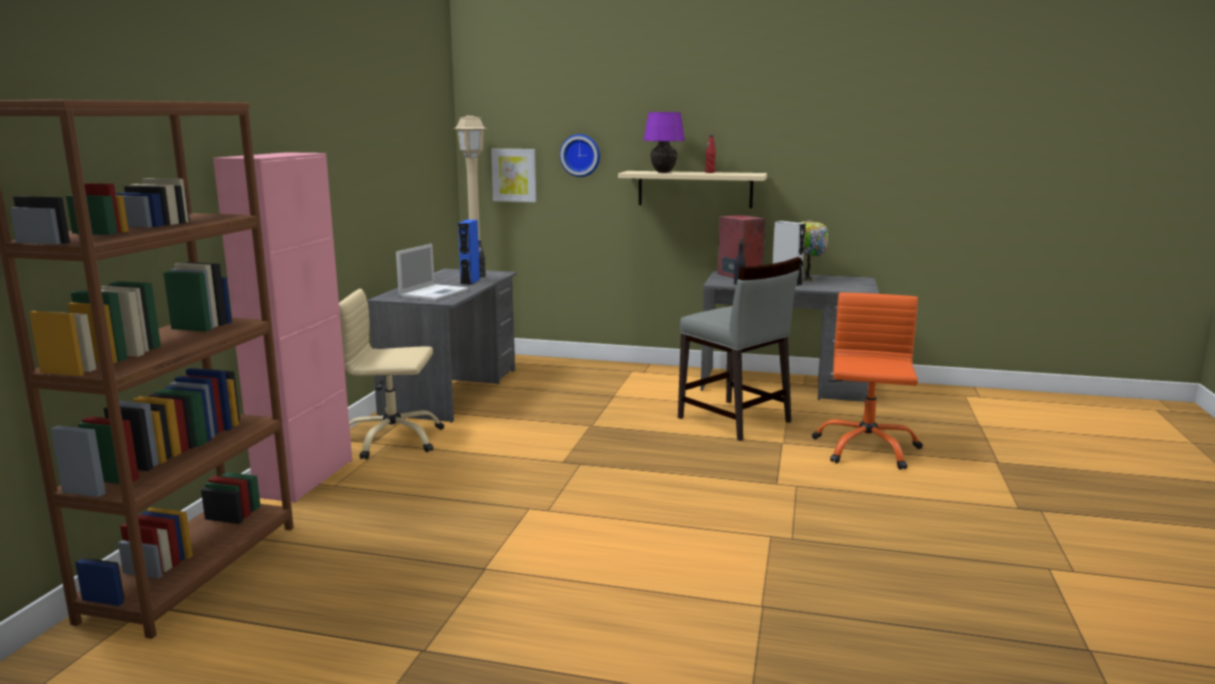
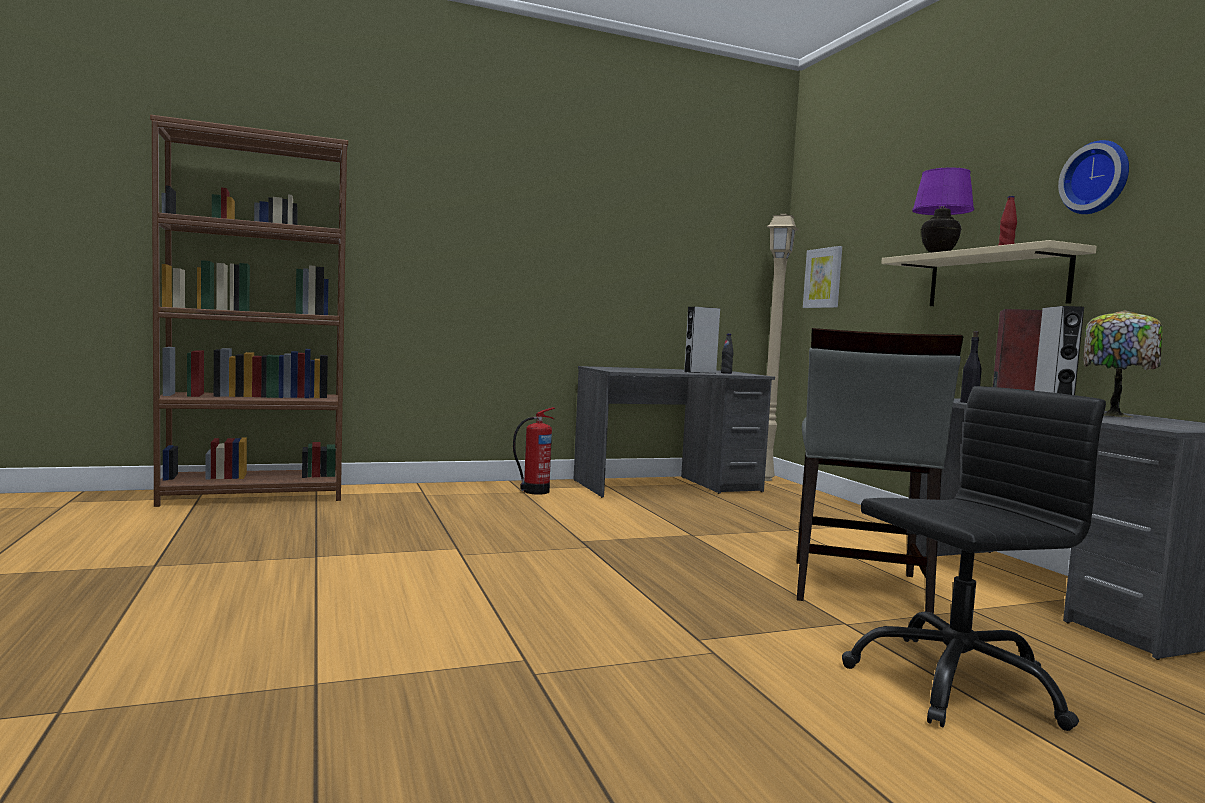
camera: 55 degrees right, 10 degrees down
pink cabinet [213,152,352,503] -> none
beige office chair [339,289,444,460] -> fire extinguisher [513,407,555,495]
laptop [396,244,469,301] -> none
blue speaker [458,220,480,285] -> grey speaker [684,307,720,373]
wall clock [560,134,600,177] -> wall clock moved to [1058,140,1129,214]
orange office chair [812,293,923,470] -> black office chair [842,386,1106,731]

